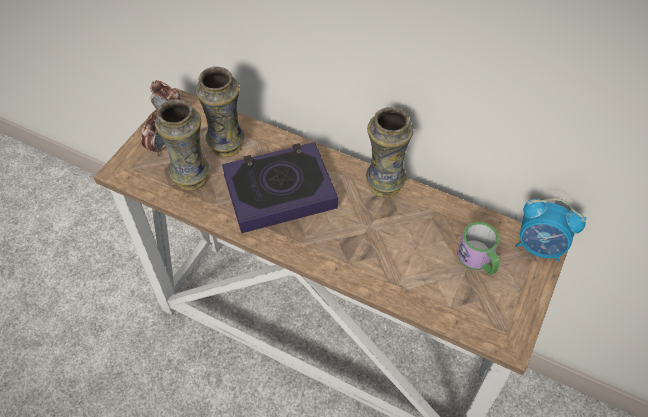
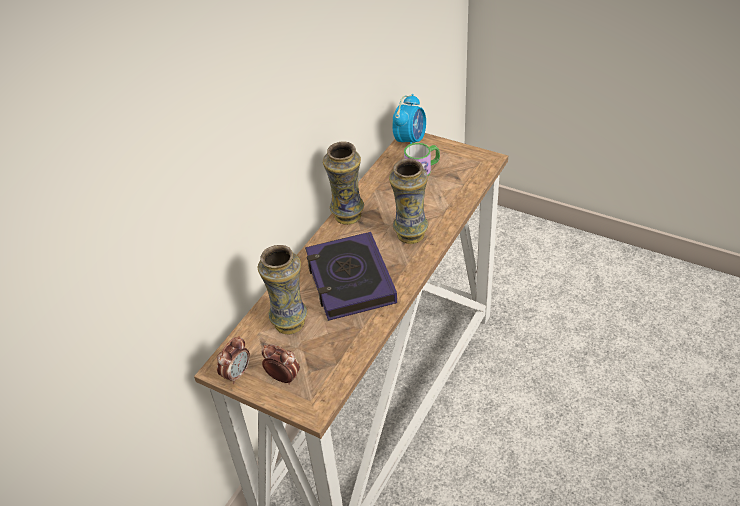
camera: 85 degrees left, 10 degrees down
vase [155,99,209,190] -> vase moved to [389,159,428,244]

